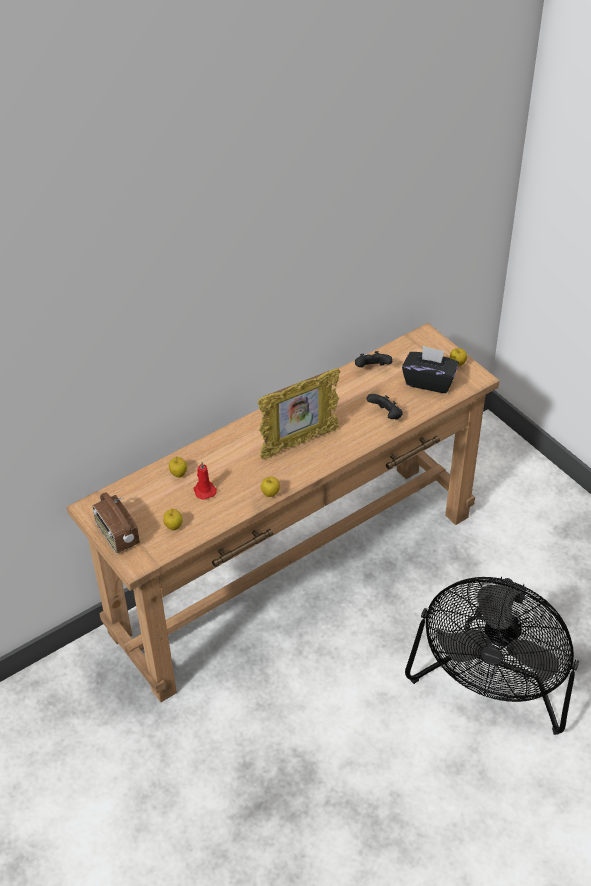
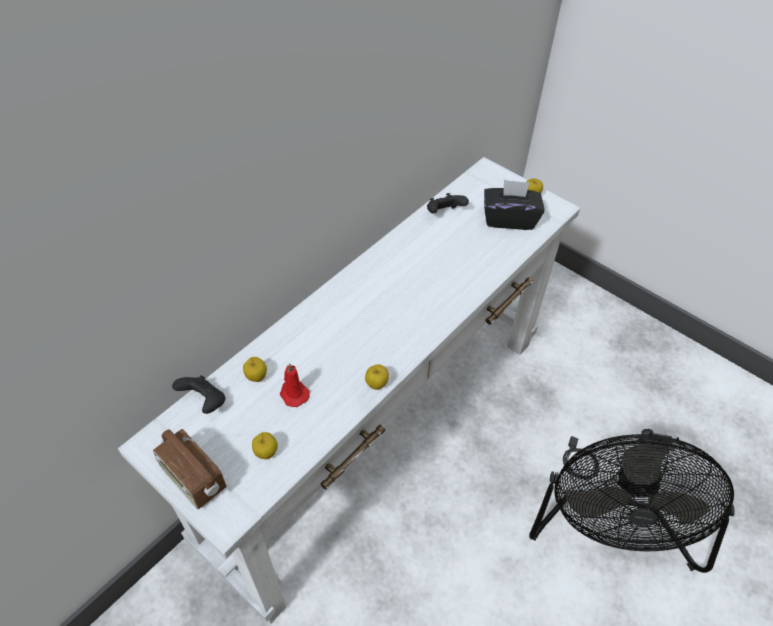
camera: 15 degrees left, 5 degrees up
brown console table [67,323,500,702] -> white console table [118,157,580,624]
picture frame [258,368,340,459] -> none
black game controller [367,394,403,419] -> black game controller moved to [172,375,225,414]

